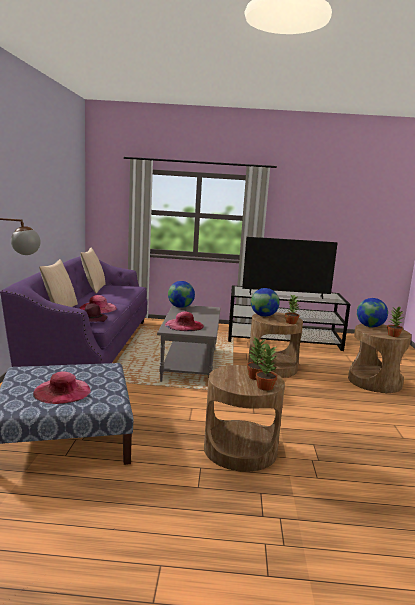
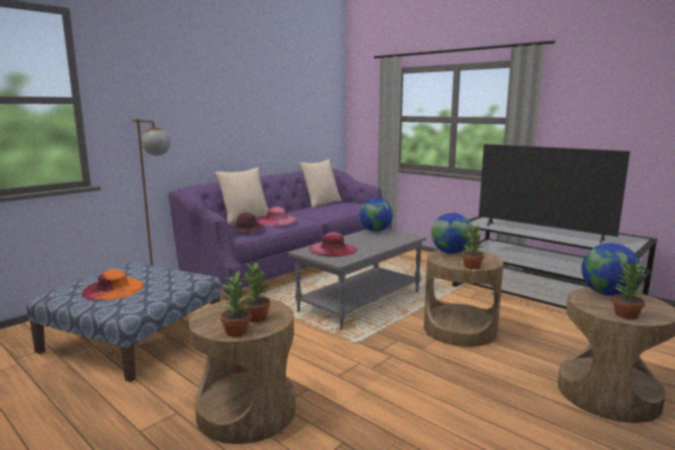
camera: 40 degrees right, 0 degrees up
pink hat [33,371,91,404] -> orange hat [82,269,144,301]

